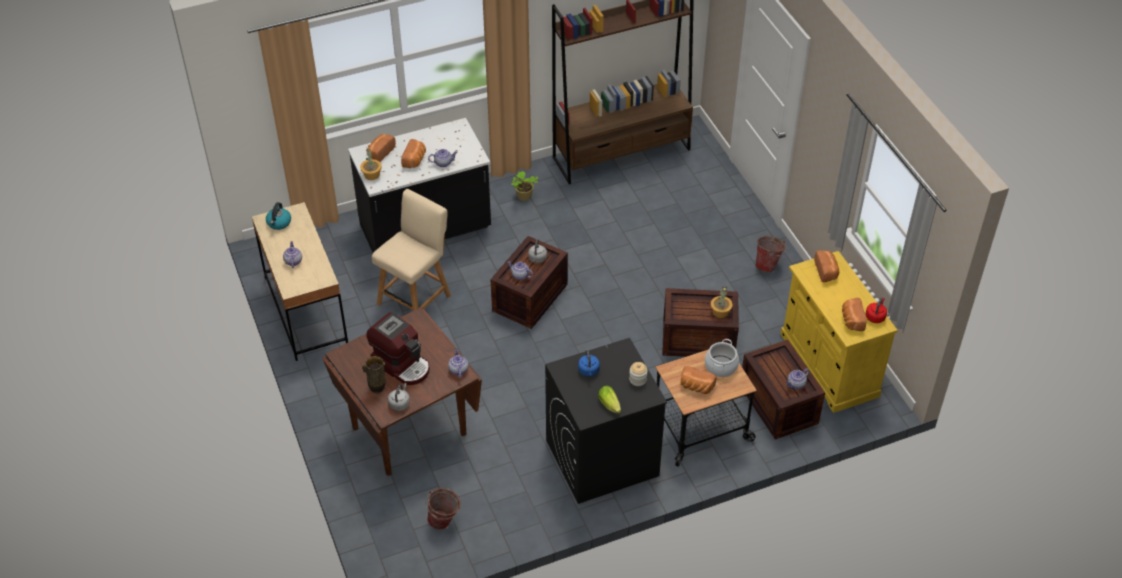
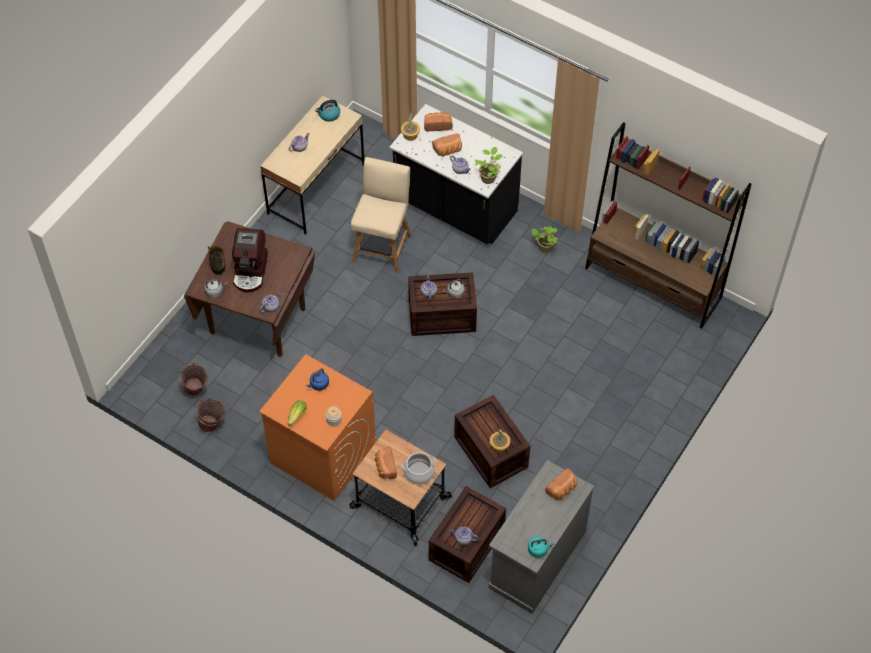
camera: 55 degrees right, 10 degrees up
beige chair [372,189,451,311] -> beige chair turned 75 degrees counterclockwise [351,157,411,273]
black washing machine [545,338,667,504] -> orange washing machine [259,354,376,501]
bucket [755,236,786,272] -> bucket moved to [196,398,225,432]
yellow cabinet [780,251,898,413] -> grey cabinet [488,460,594,614]
bread [842,298,866,331] -> none
red kettle [865,298,887,323] -> turquoise kettle [528,537,554,558]
none -> potted plant [475,147,502,184]

